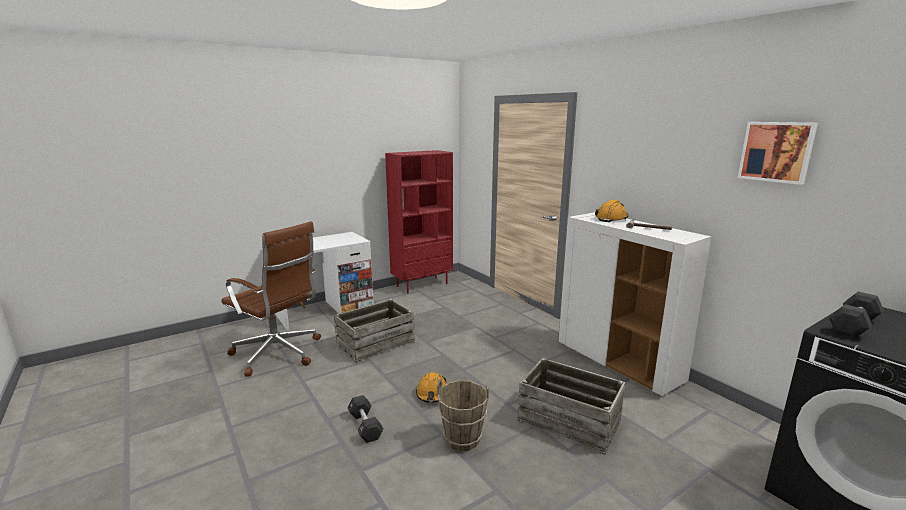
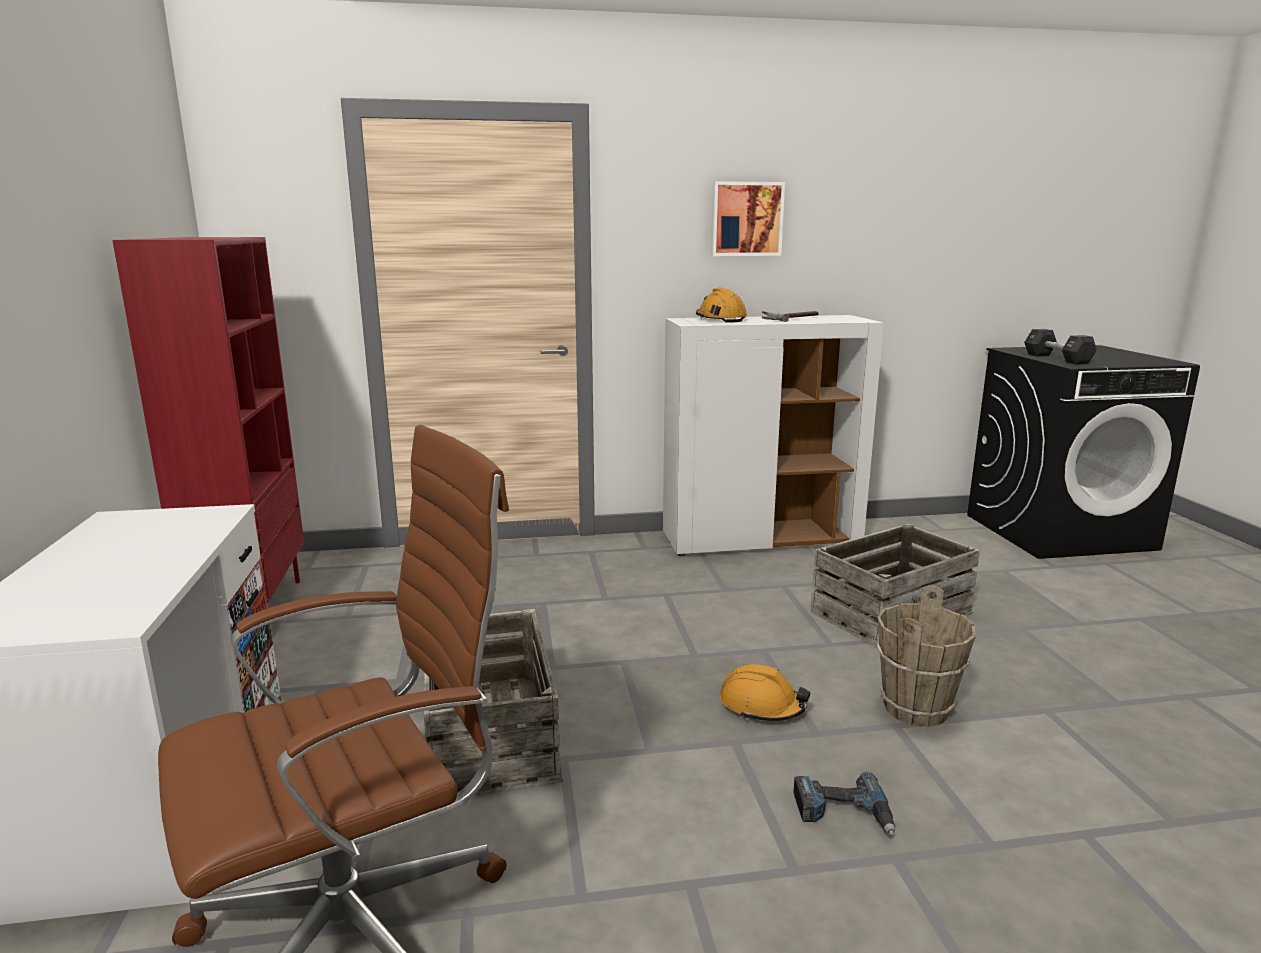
camera: 65 degrees left, 0 degrees up
black dumbbell [348,395,383,443] -> power drill [793,772,895,835]
picture [738,122,818,185] -> picture moved to [711,181,785,256]

